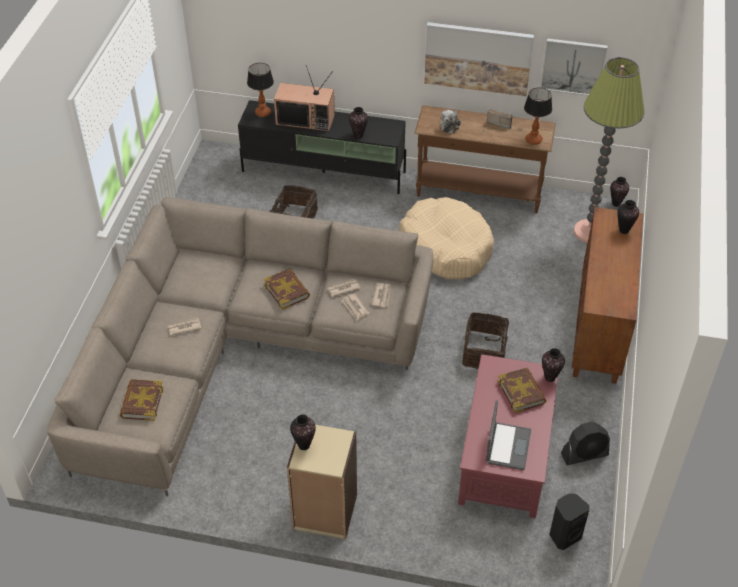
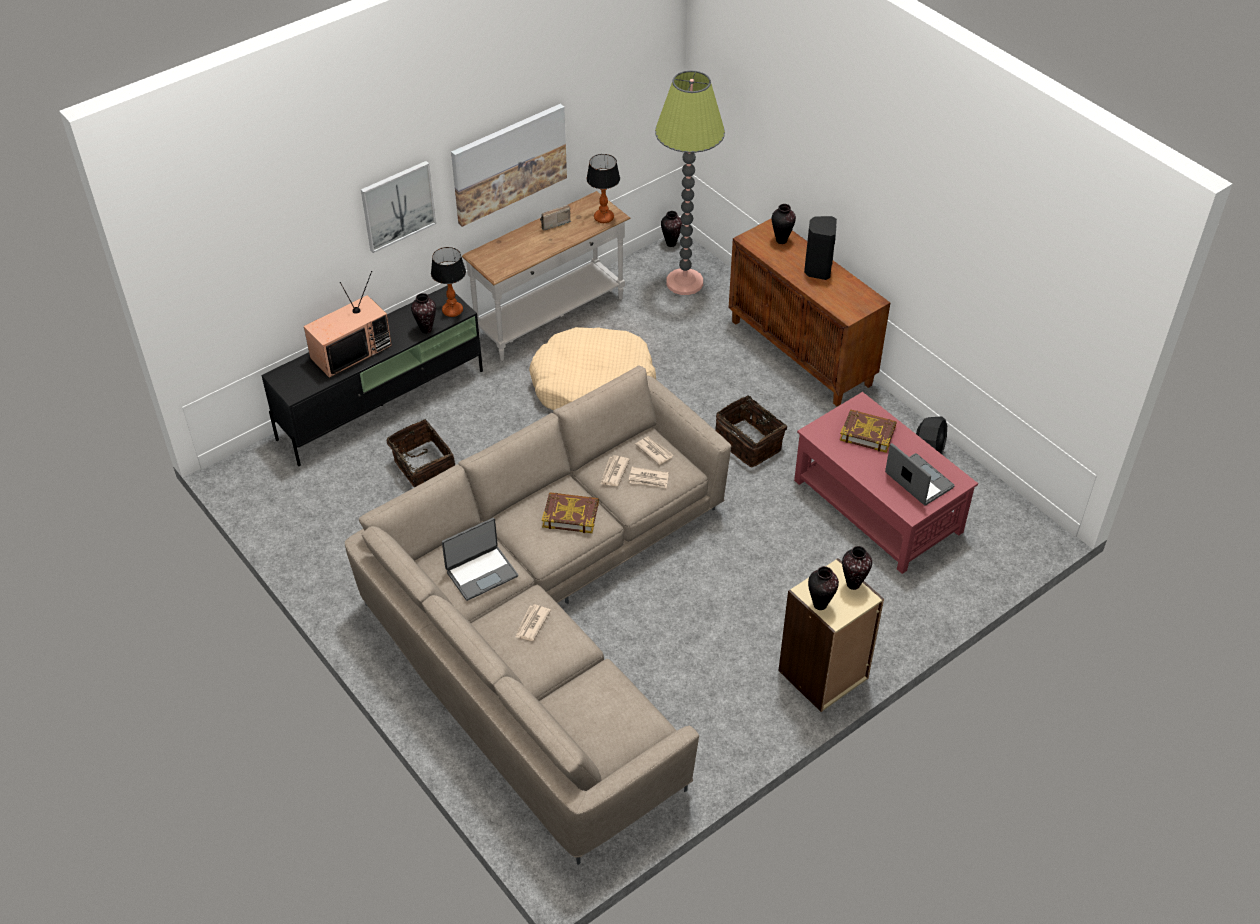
camera: 50 degrees left, 0 degrees up
book [120,379,164,421] -> none
table lamp [247,63,274,117] -> table lamp moved to [431,247,466,317]
brown console table [414,105,556,213] -> white console table [462,191,631,361]
plush toy [440,110,461,134] -> none
picture [540,38,608,96] -> picture moved to [361,161,436,253]
vase [542,348,565,382] -> vase moved to [842,546,872,590]
black speaker [549,493,589,550] -> black speaker moved to [804,216,837,280]
none -> laptop [442,518,518,601]

